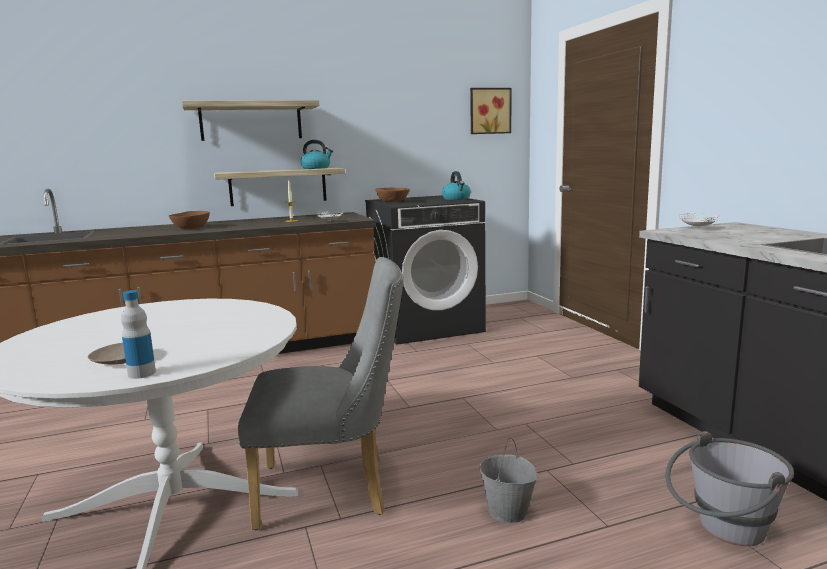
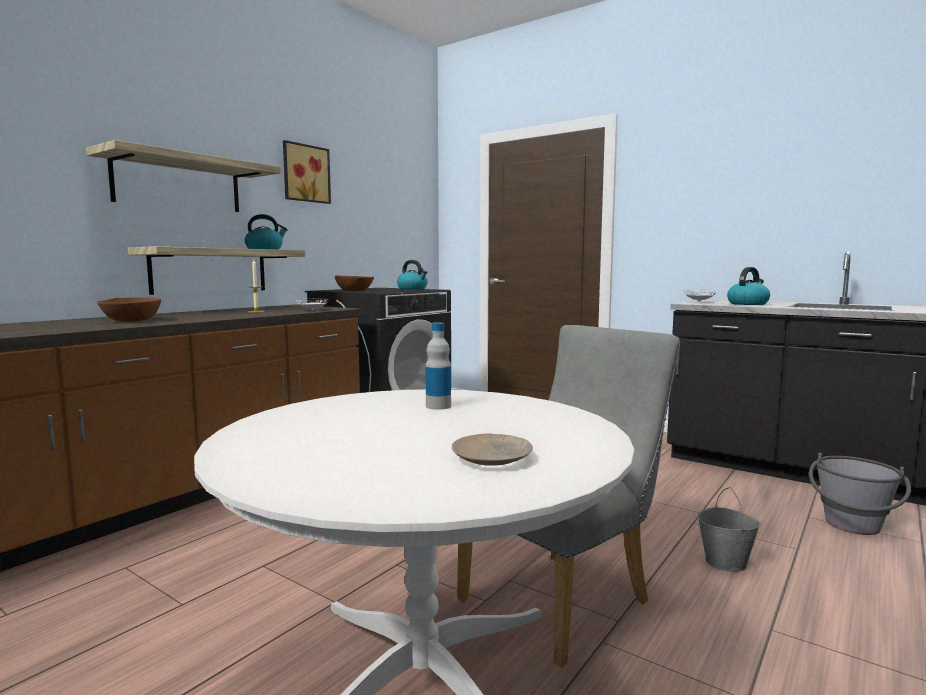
camera: 35 degrees left, 5 degrees down
bottle [121,290,156,379] -> bottle moved to [425,322,451,410]
picture [470,88,512,134] -> picture moved to [283,140,331,204]
none -> kettle [727,267,770,305]

